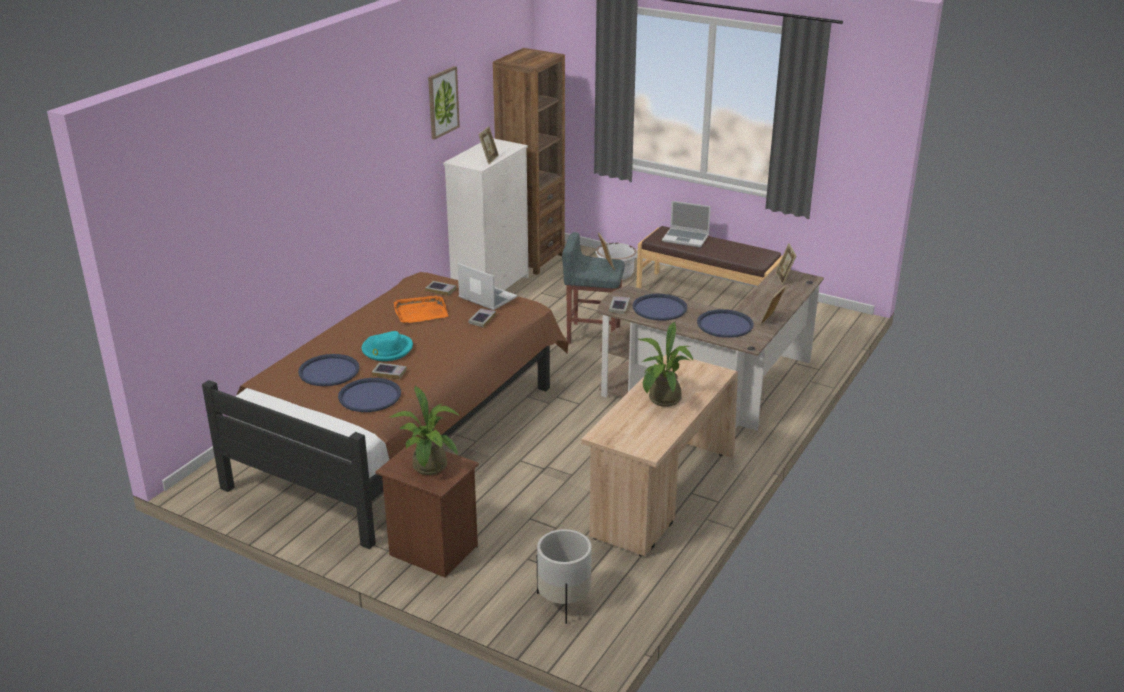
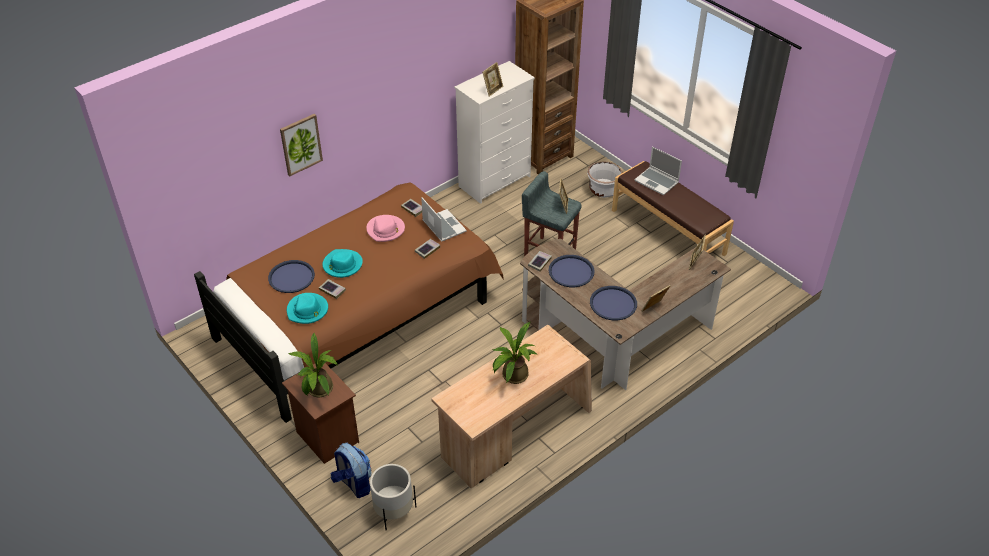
camera: 20 degrees right, 15 degrees up
blue tray [338,378,401,412] -> turquoise hat [287,293,328,324]
orange tray [394,295,448,323] -> pink hat [367,215,405,242]
picture [428,66,460,140] -> picture moved to [280,114,323,176]
none -> backpack [331,443,372,498]

